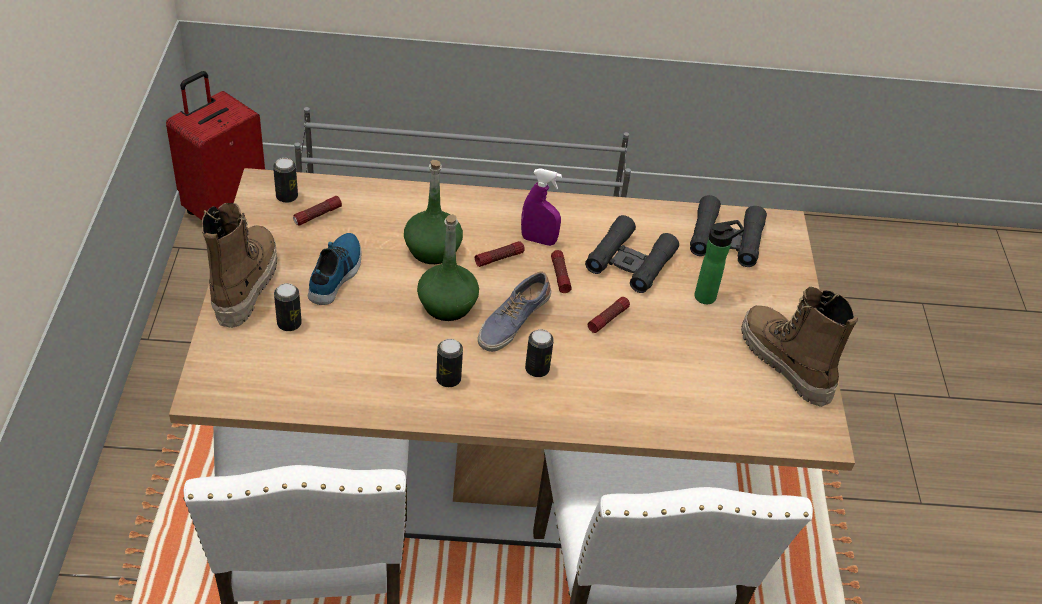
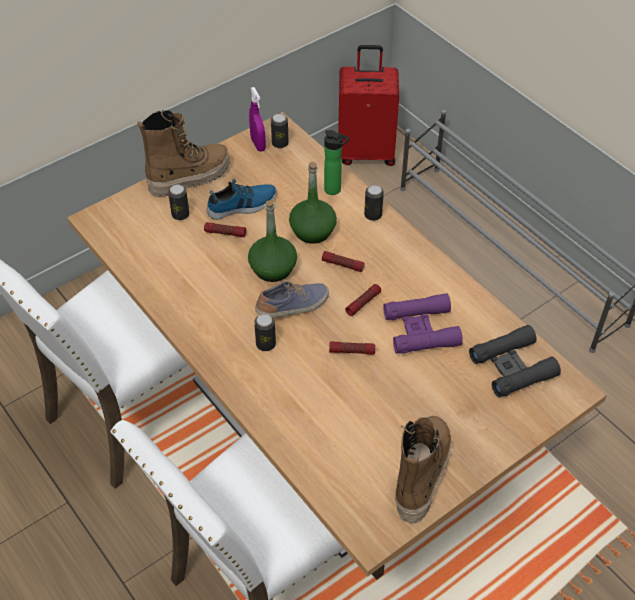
camera: 55 degrees right, 5 degrees up
flashlight [293,196,342,226] -> flashlight moved to [204,222,246,237]
can [436,339,463,387] -> can moved to [364,185,384,221]
shoe [478,272,551,352] -> shoe turned 150 degrees clockwise [255,281,329,318]
purple spray bottle [521,168,562,246] -> purple spray bottle moved to [249,87,266,152]
black binoculars [585,215,679,293] -> purple binoculars [383,293,463,354]
bottle [694,220,744,304] -> bottle moved to [324,130,349,195]

